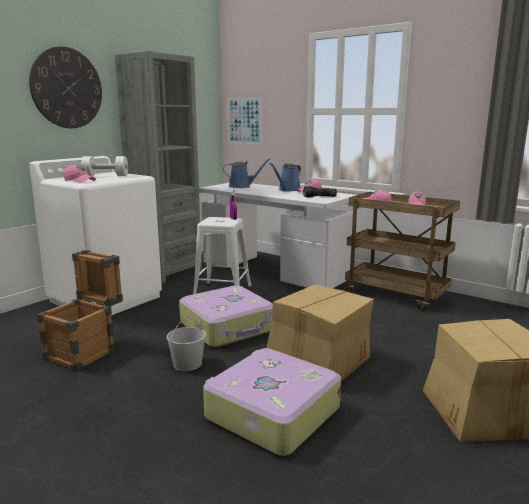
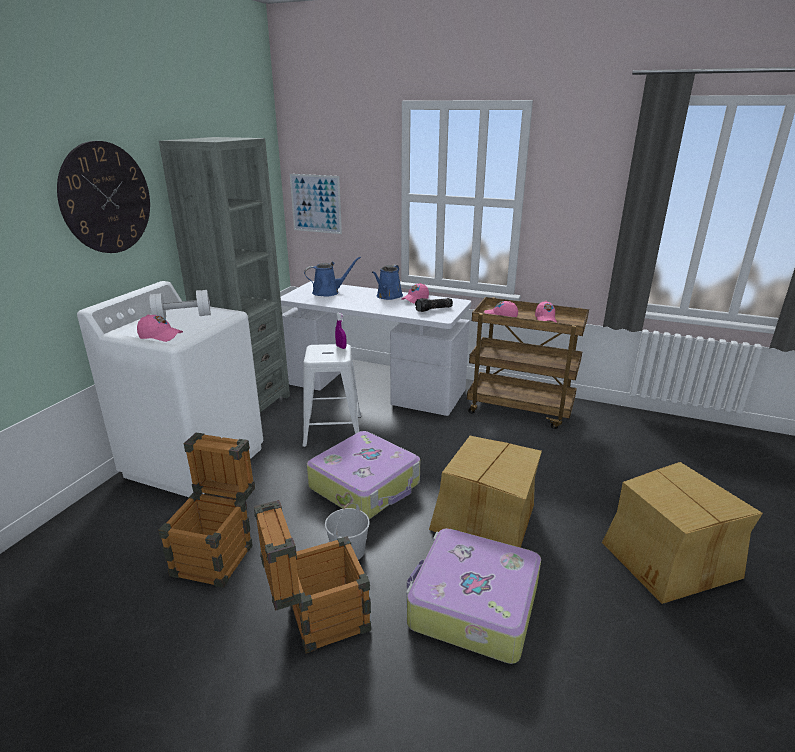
camera: 15 degrees left, 10 degrees up
none -> crate [254,500,371,653]

